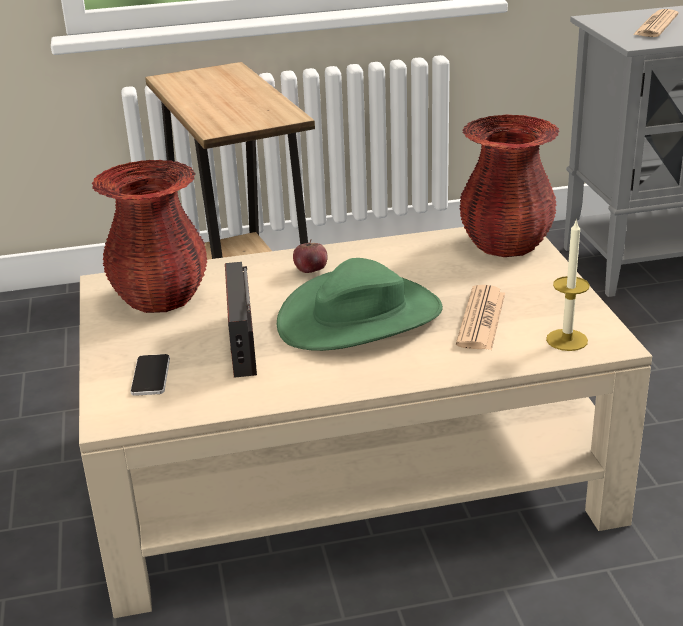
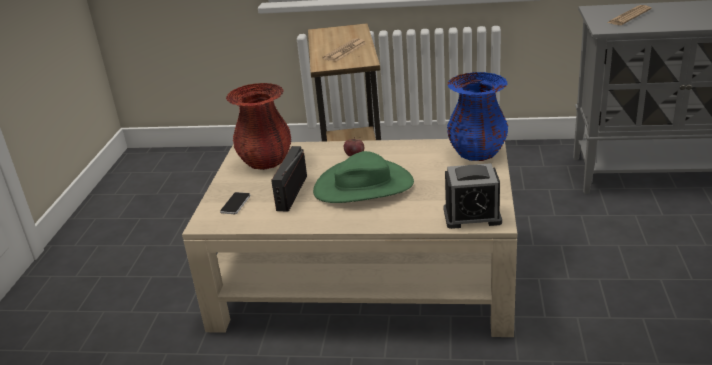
camera: 20 degrees right, 0 degrees up
newspaper [456,285,505,350] -> newspaper moved to [323,38,366,61]
red vase [459,114,559,257] -> blue vase [447,72,508,161]
candle [546,218,590,351] -> alarm clock [443,163,502,229]

